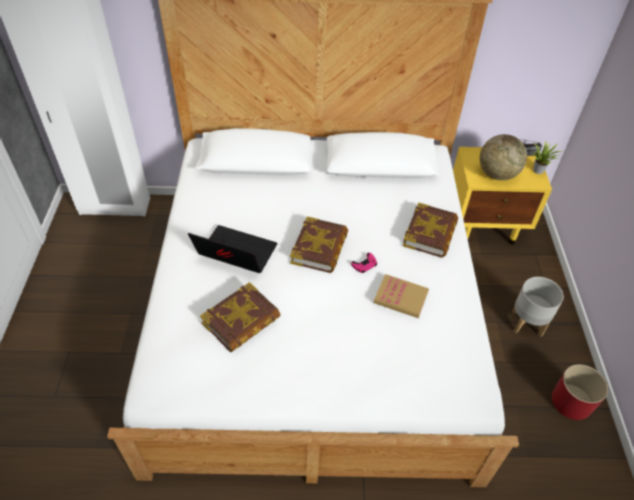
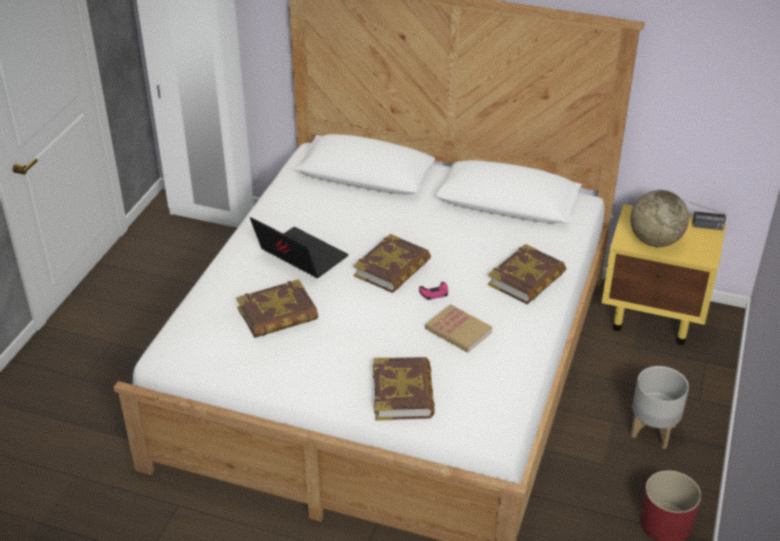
camera: 20 degrees right, 10 degrees down
potted plant [533,141,562,174] -> none
none -> book [373,357,435,421]

